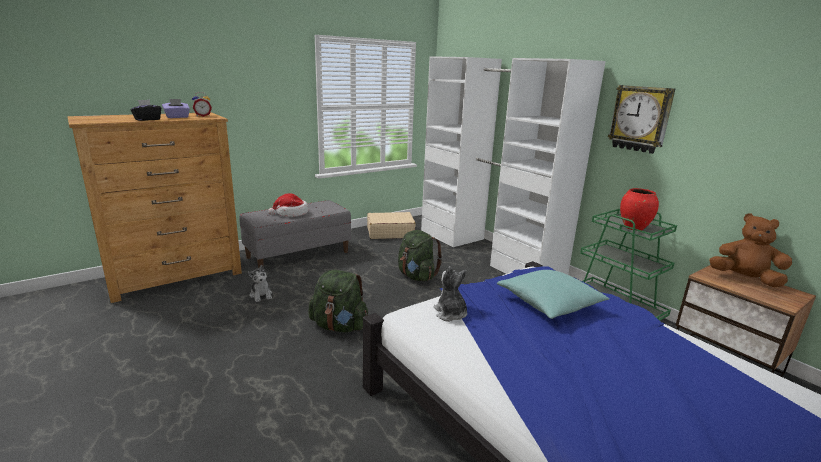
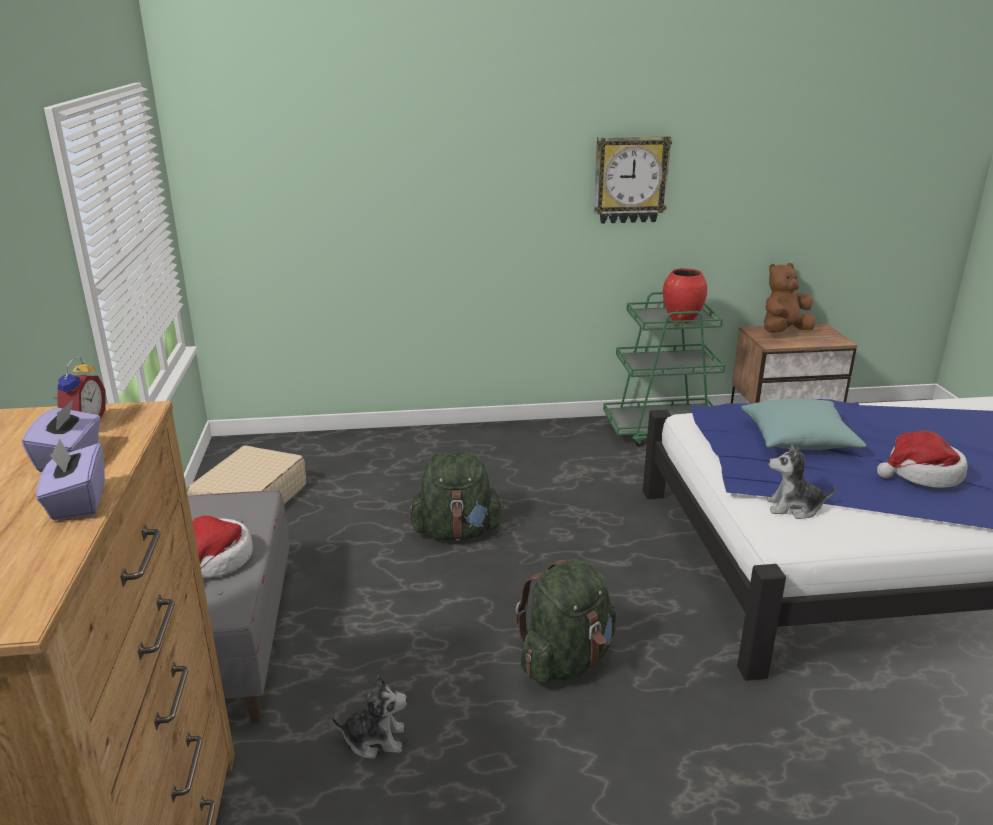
camera: 60 degrees left, 5 degrees up
black tissue box [130,100,161,121] -> purple tissue box [36,439,105,520]
white wardrobe [421,56,606,275] -> none
none -> hat [877,430,968,488]

